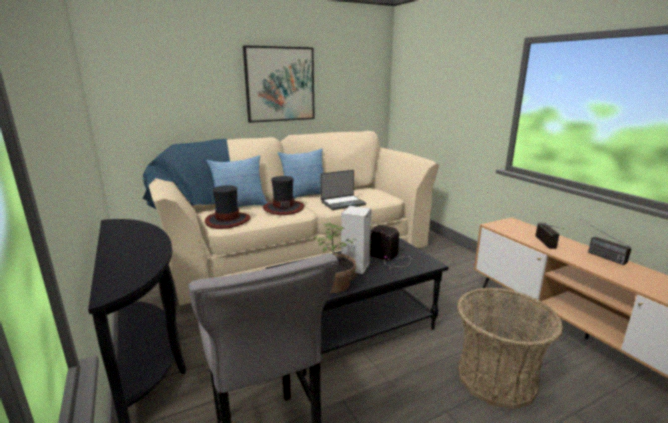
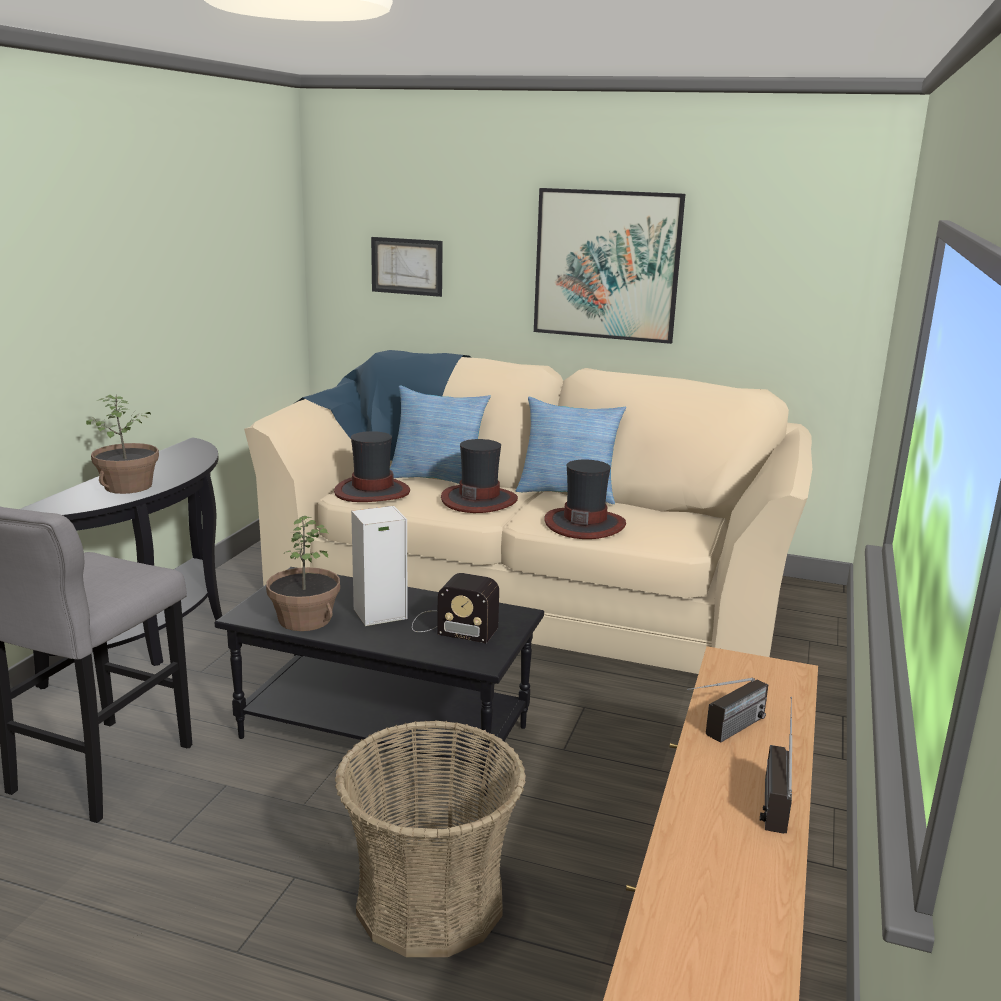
camera: 45 degrees right, 0 degrees up
laptop [320,170,366,210] -> hat [544,460,626,539]
radio [370,225,411,268] -> radio turned 120 degrees clockwise [412,573,499,643]
none -> potted plant [86,395,159,494]
none -> picture [371,237,443,297]

